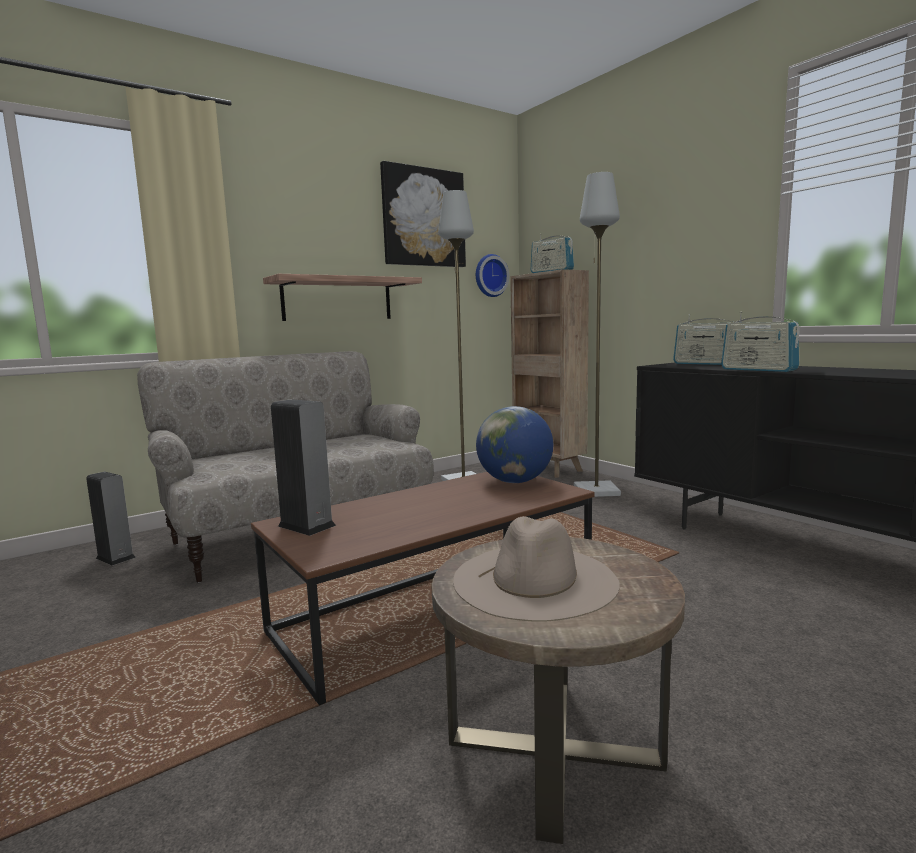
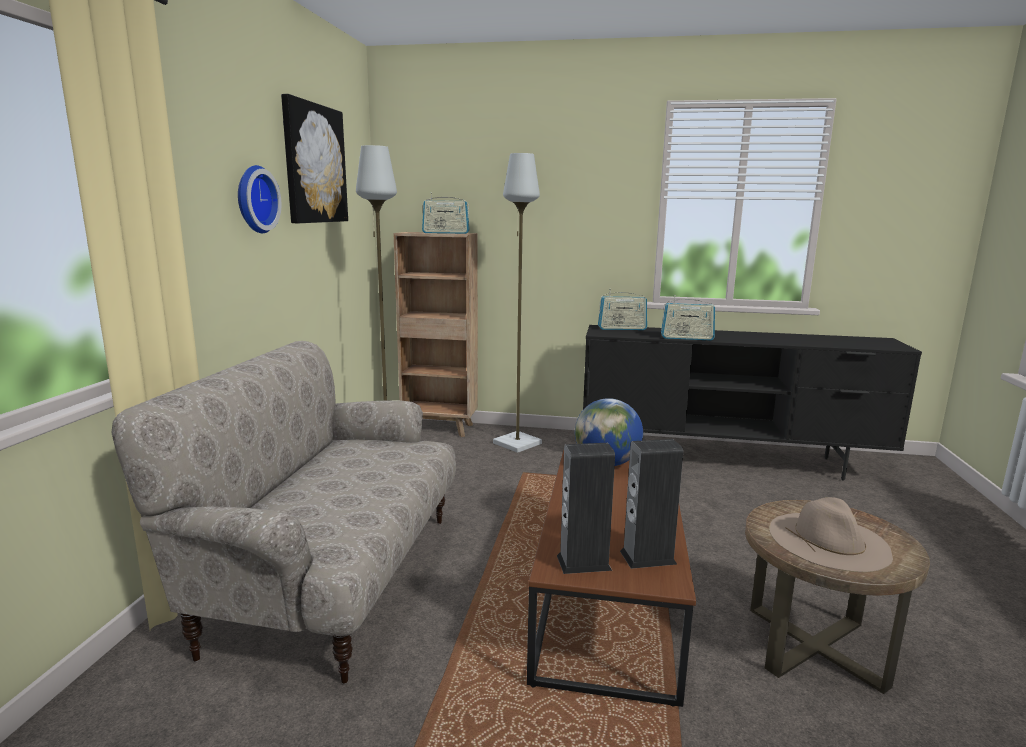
camera: 45 degrees left, 5 degrees up
speaker [86,472,136,565] -> speaker moved to [620,439,683,569]
shelf [263,274,422,321] -> none
wall clock [476,254,509,297] -> wall clock moved to [238,165,281,233]

